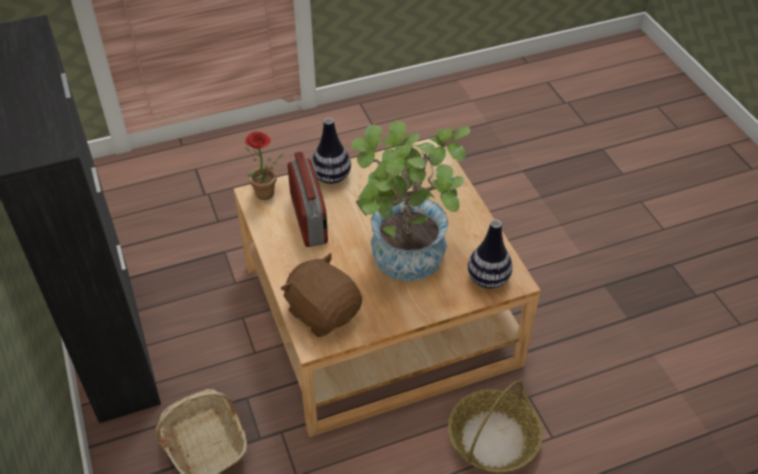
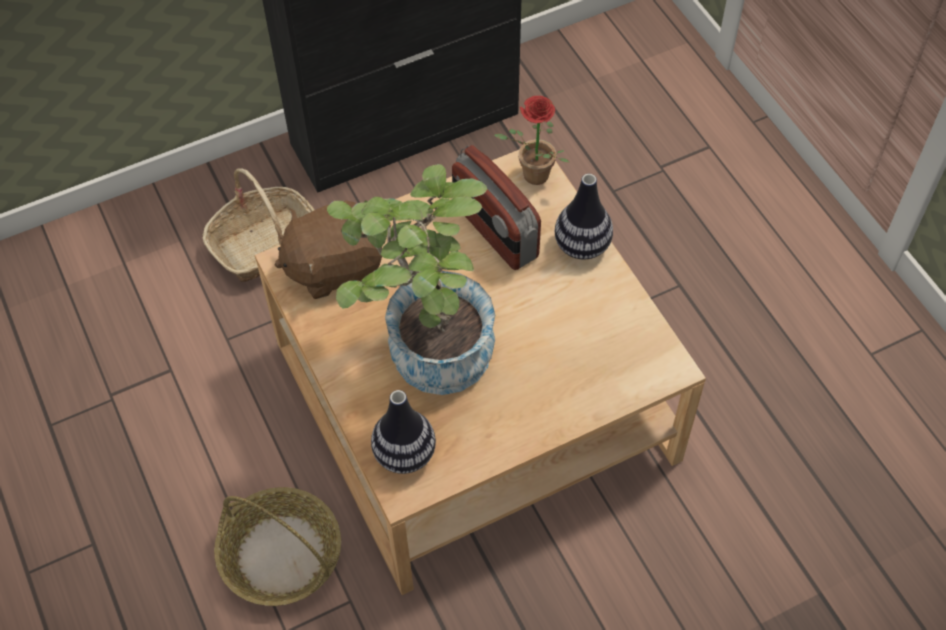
camera: 85 degrees right, 10 degrees up
brown plush toy [281,253,362,337] -> brown plush toy turned 150 degrees counterclockwise [275,200,382,299]
radio [288,151,328,247] -> radio turned 75 degrees clockwise [452,145,541,270]

